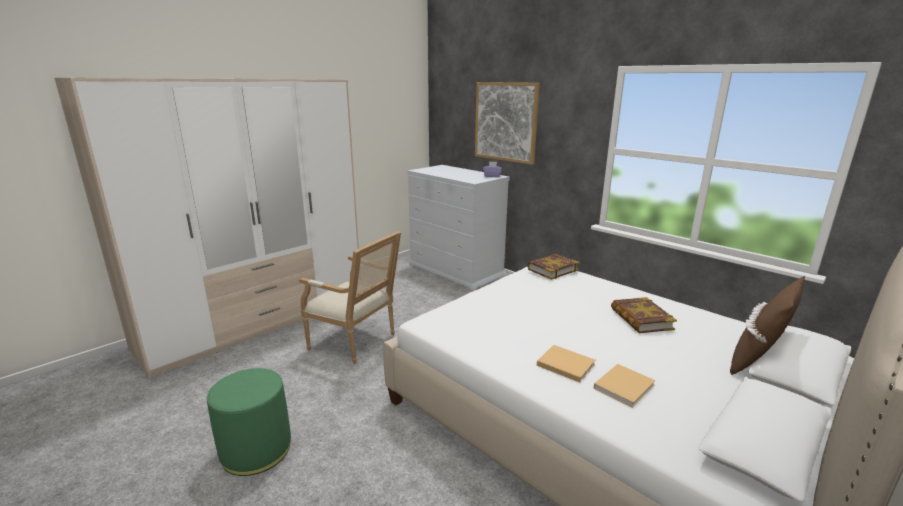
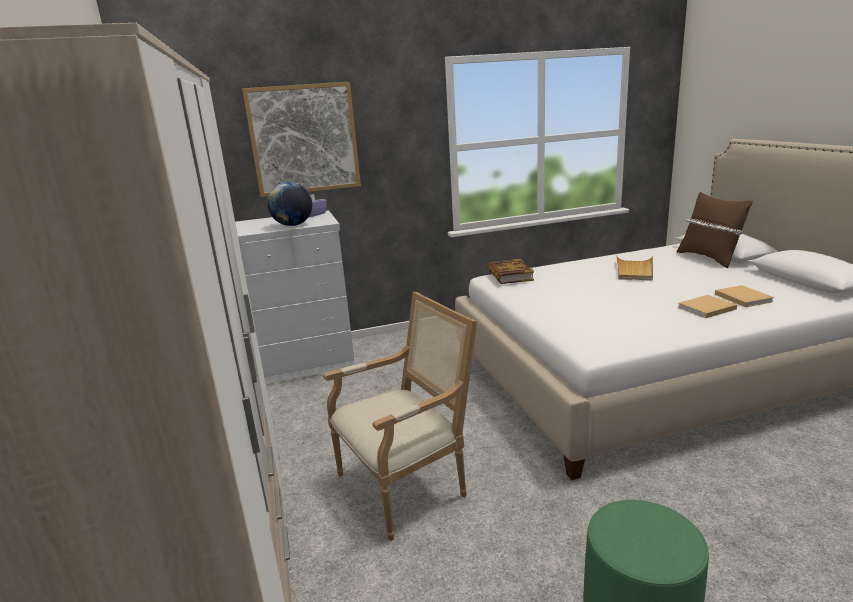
camera: 60 degrees left, 0 degrees up
book [611,297,677,333] -> beige tray [616,255,653,281]
none -> globe [268,182,312,226]

